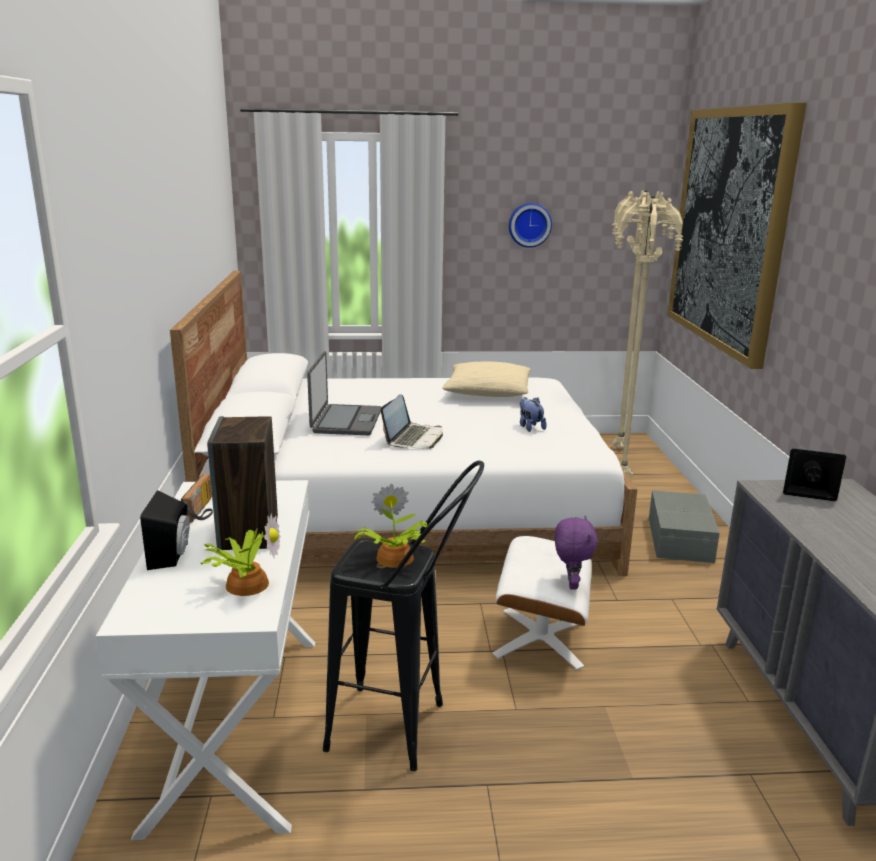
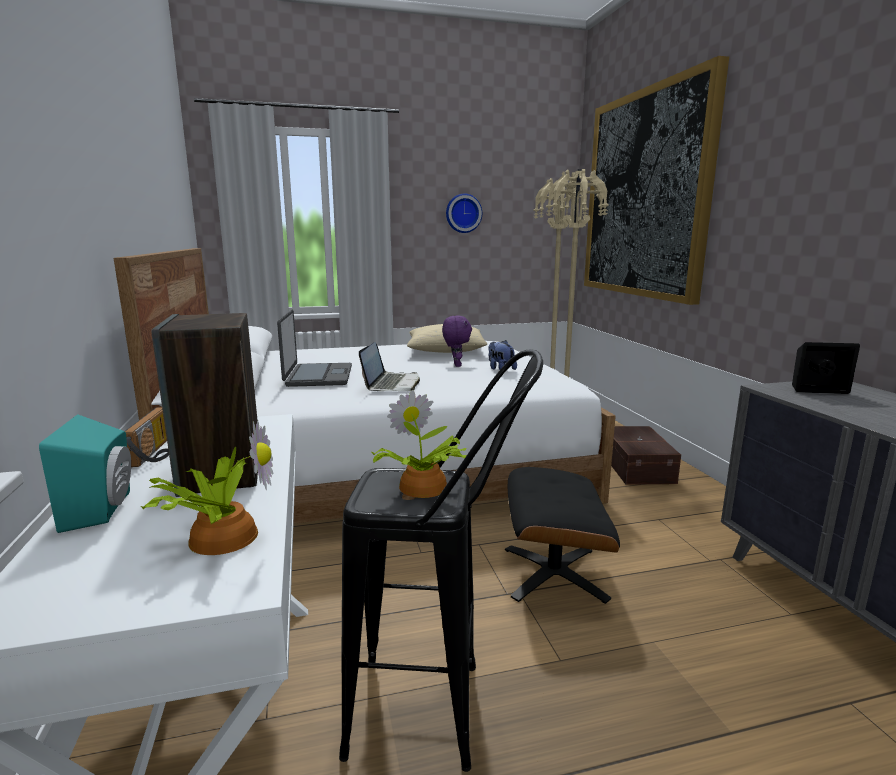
camera: 10 degrees left, 5 degrees down
black speaker [140,490,190,570] -> turquoise speaker [39,414,131,533]
white ottoman [493,536,592,670] -> black ottoman [505,467,620,604]
purple plush toy [554,515,598,590] -> purple plush toy moved to [442,315,472,367]
grey storage box [649,490,720,563] -> brown storage box [611,426,681,485]

